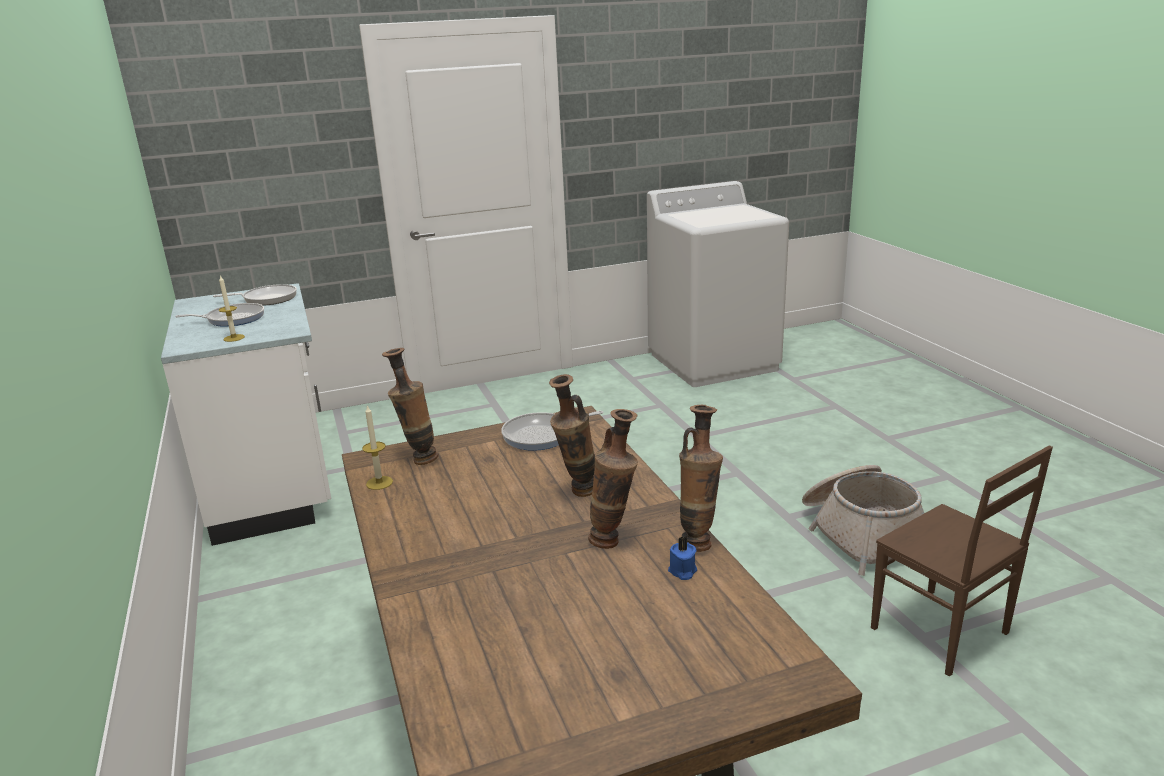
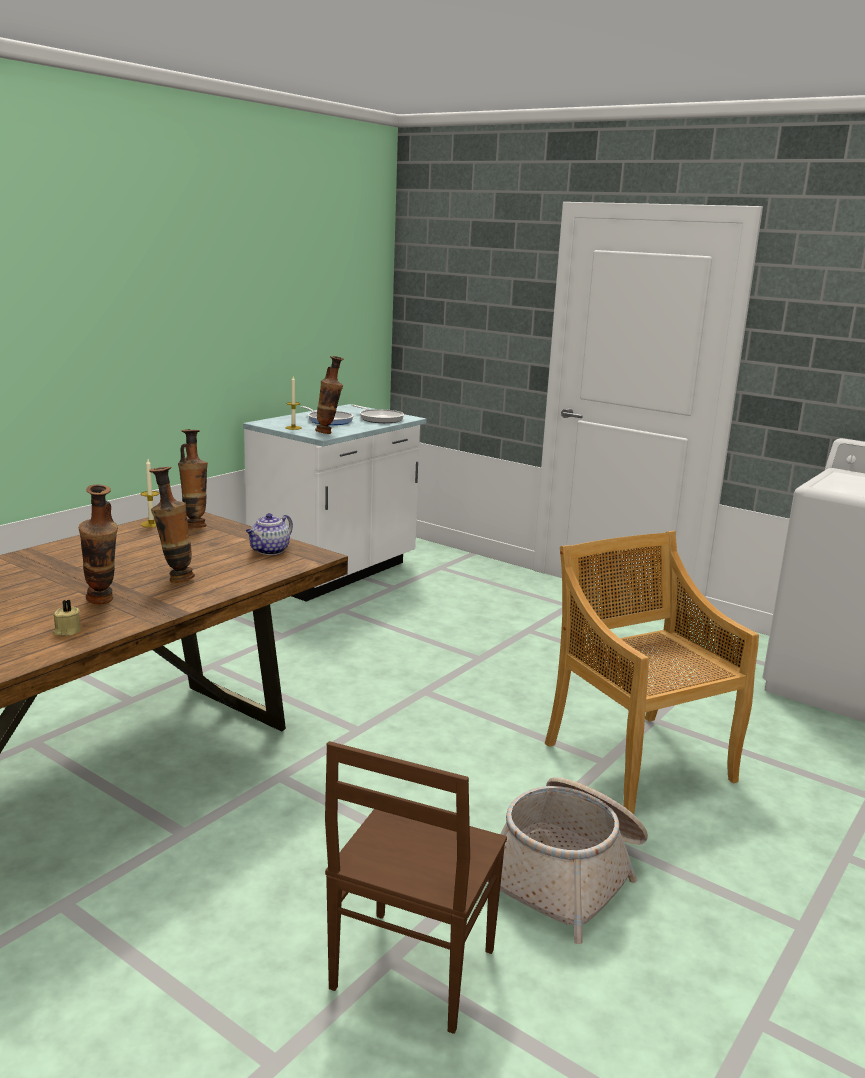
camera: 55 degrees right, 5 degrees down
frying pan [501,411,603,451] -> teapot [246,513,293,555]
blue candle [668,537,697,580] -> beige candle [53,600,81,636]
vase [679,405,723,552] -> vase moved to [315,356,344,434]
none -> beige chair [545,531,759,814]

